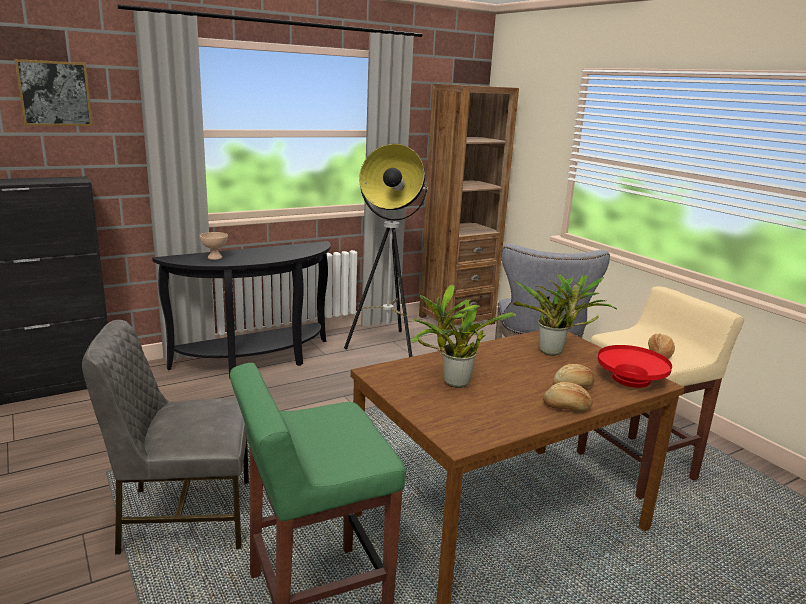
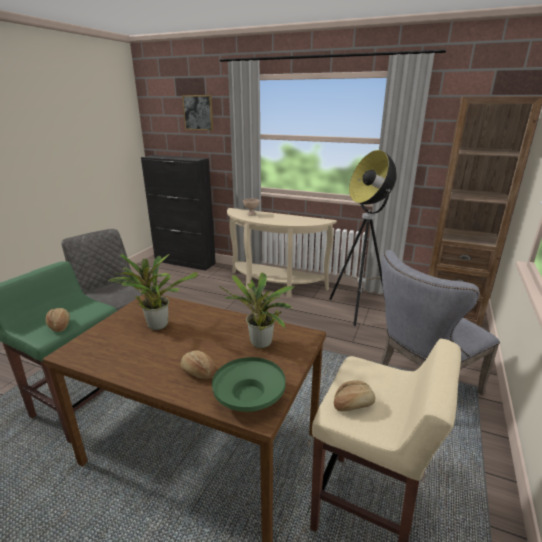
camera: 55 degrees right, 5 degrees up
black console table [152,241,331,379] -> beige console table [227,208,337,298]
bread [543,382,593,411] -> bread moved to [45,308,70,332]
red bowl [598,345,672,388] -> green bowl [212,357,286,412]

